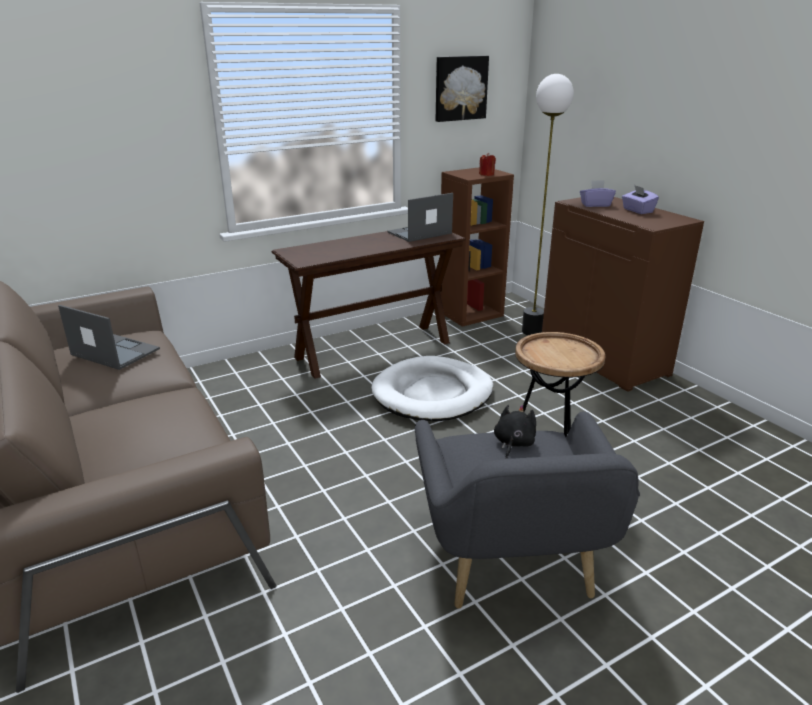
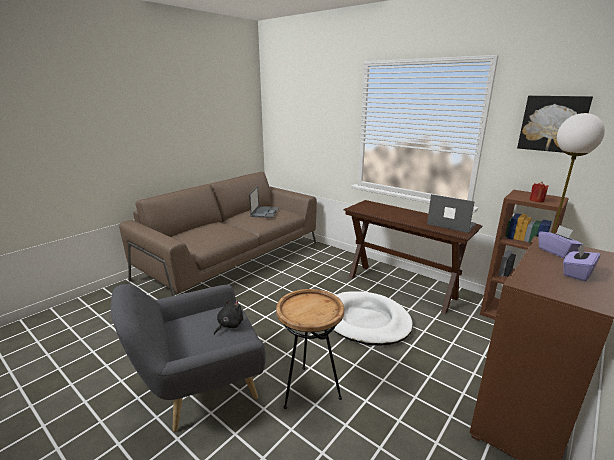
camera: 70 degrees right, 5 degrees down
black plush toy [494,405,536,459] -> black plush toy turned 60 degrees counterclockwise [214,300,243,335]

